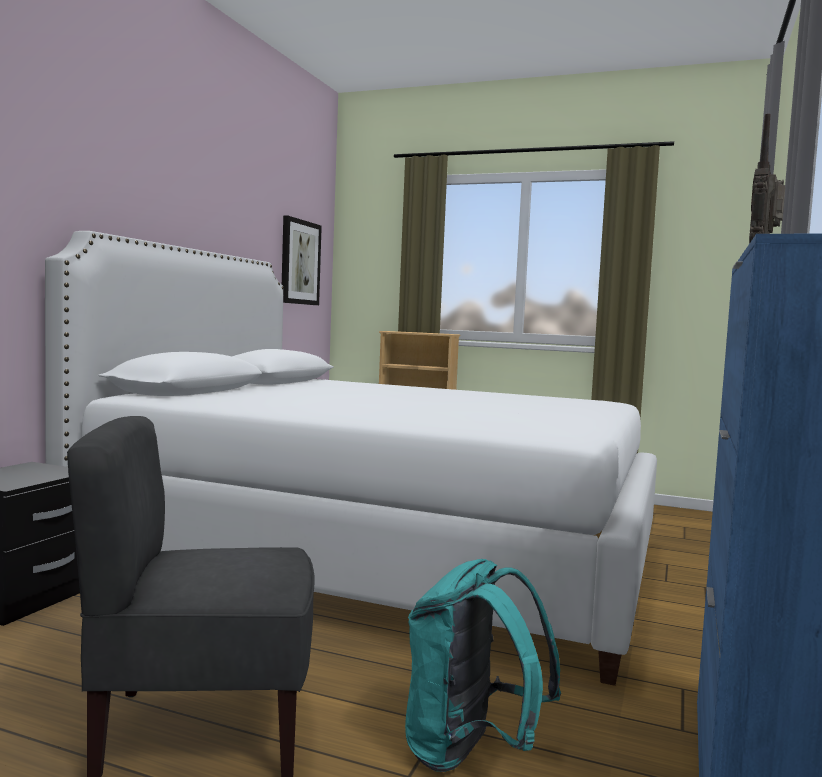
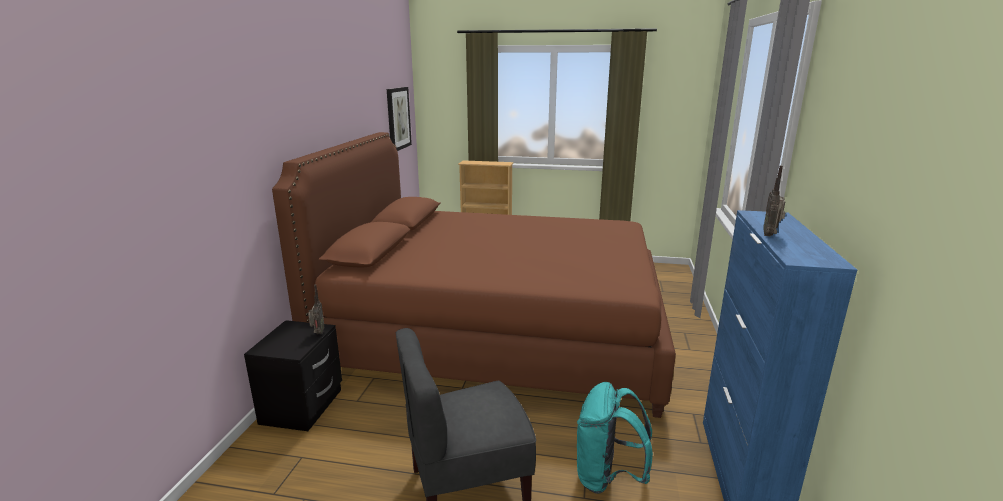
camera: 10 degrees left, 15 degrees up
white bed [45,231,657,686] -> brown bed [272,132,676,418]
none -> radio [308,284,324,334]

